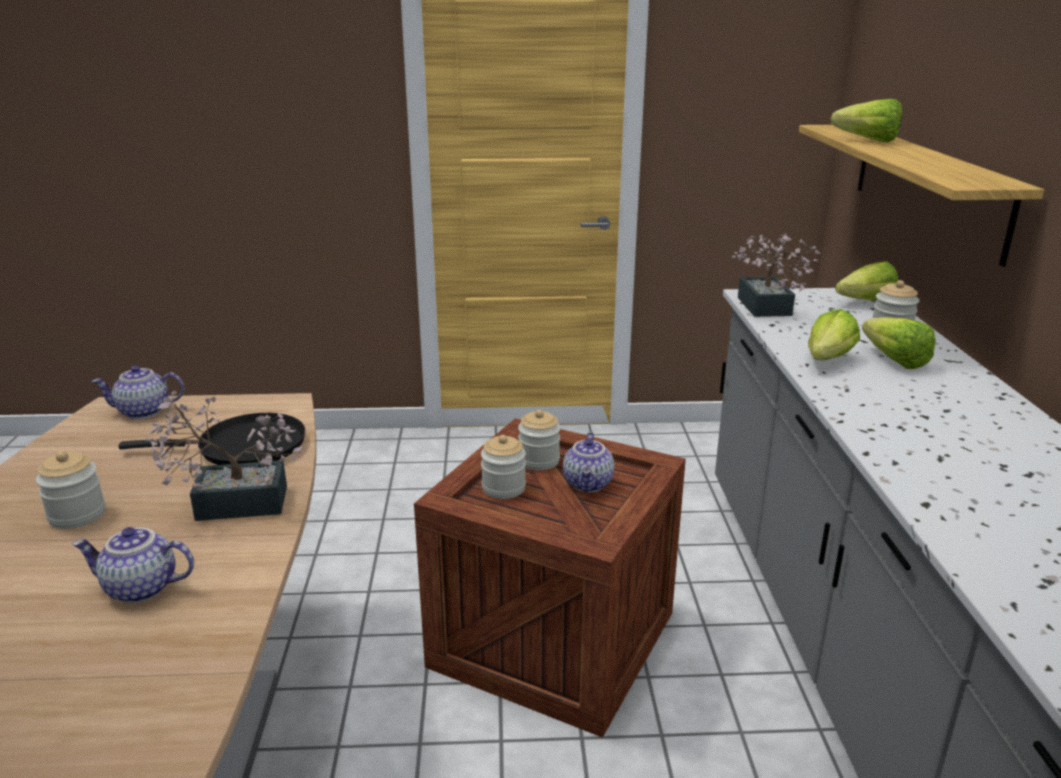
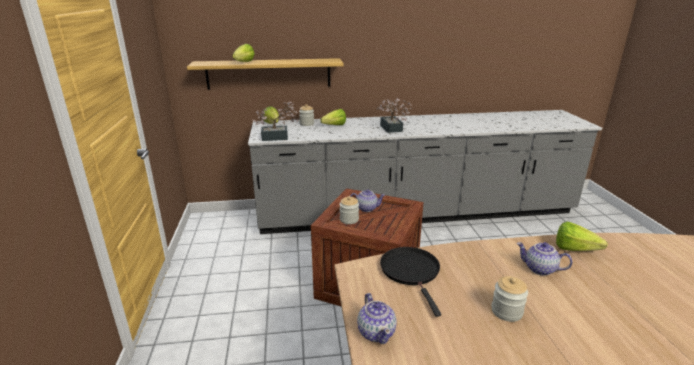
camera: 95 degrees left, 0 degrees up
teapot [72,527,194,603] -> teapot turned 120 degrees clockwise [516,242,572,276]
potted plant [146,391,302,521] -> potted plant moved to [377,98,412,133]
jar [481,435,526,499] -> none
lettuce [808,309,860,360] -> lettuce moved to [556,222,608,251]

